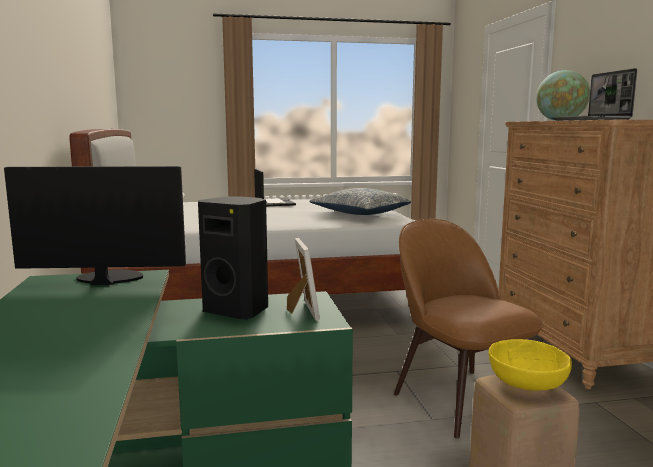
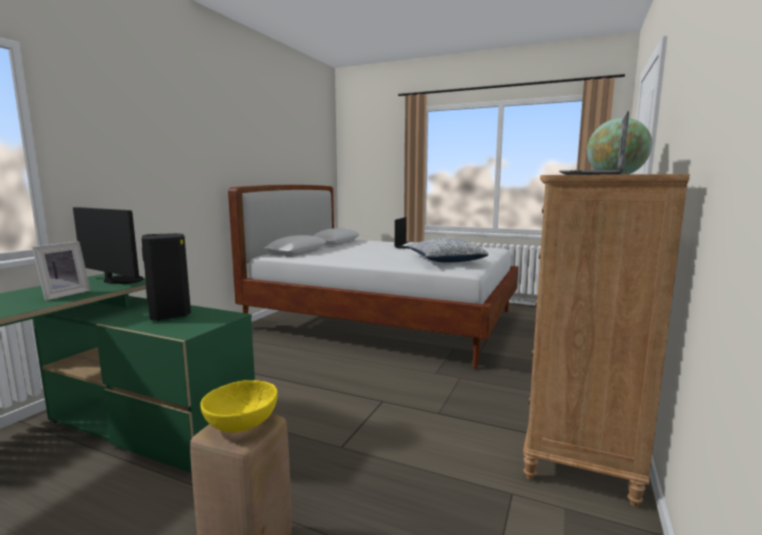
camera: 35 degrees right, 0 degrees up
picture frame [287,238,320,321] -> picture frame moved to [32,241,91,301]
brown chair [394,219,543,438] -> none

